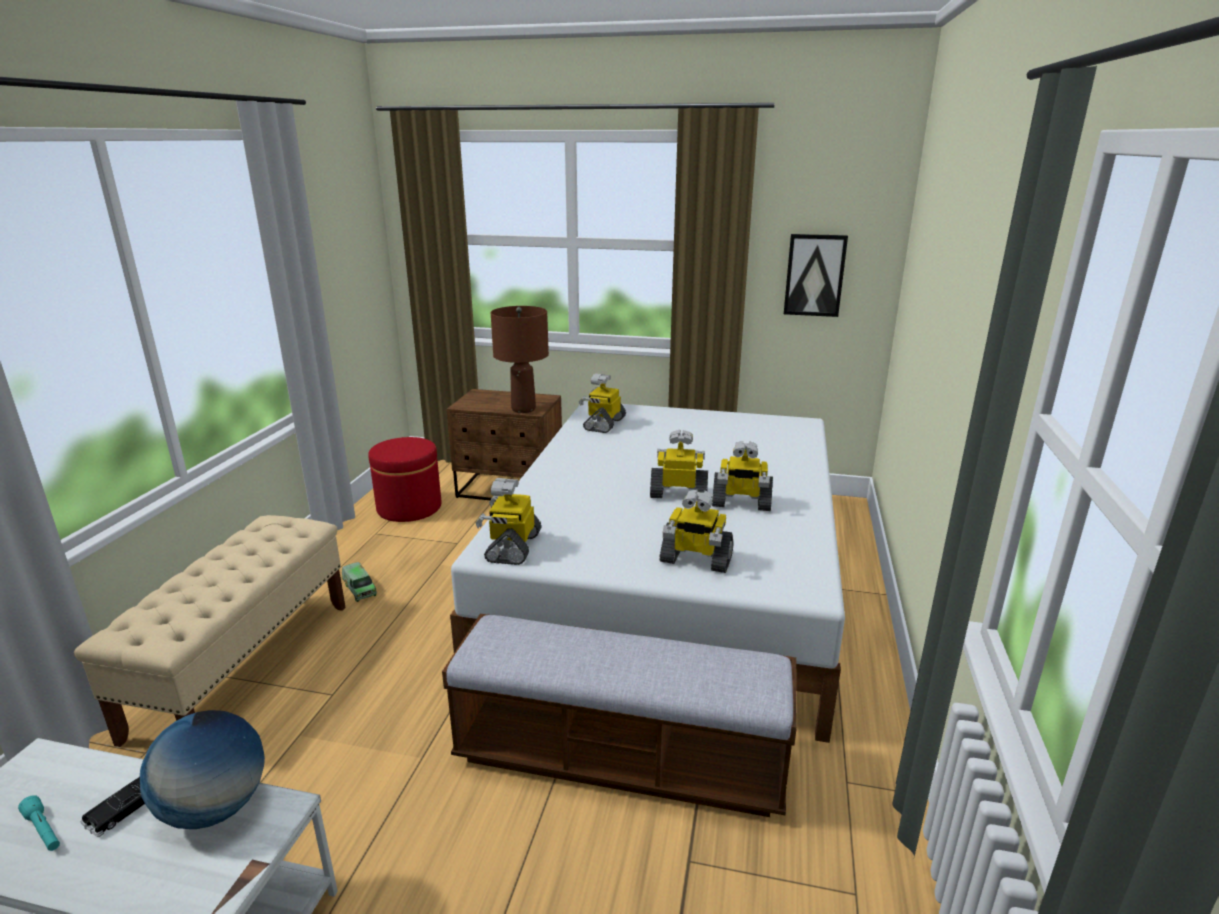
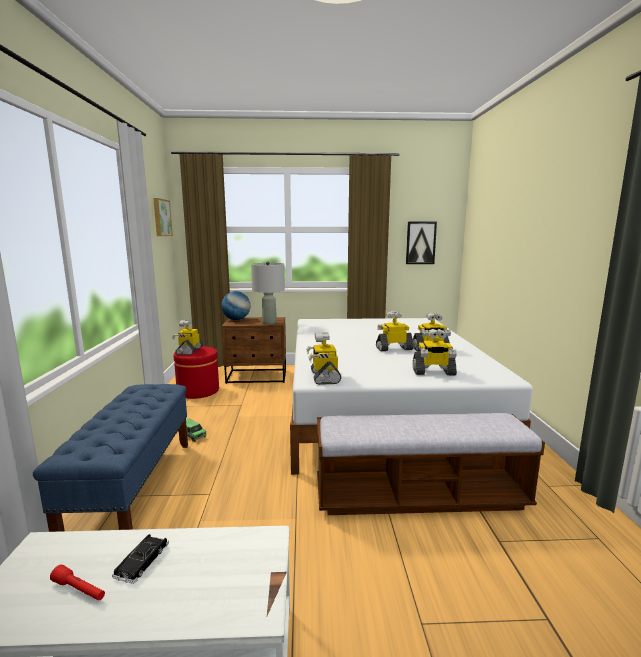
camera: 15 degrees left, 10 degrees down
turquoise flashlight [18,795,60,851] -> red flashlight [50,565,105,601]
beige bench [74,515,346,747] -> blue bench [33,384,188,532]
globe [140,710,265,829] -> globe moved to [221,291,250,320]
brown table lamp [491,306,549,413] -> grey table lamp [251,261,285,325]
toy robot [579,374,626,433] -> toy robot moved to [172,320,203,355]
none -> picture [153,198,173,236]

